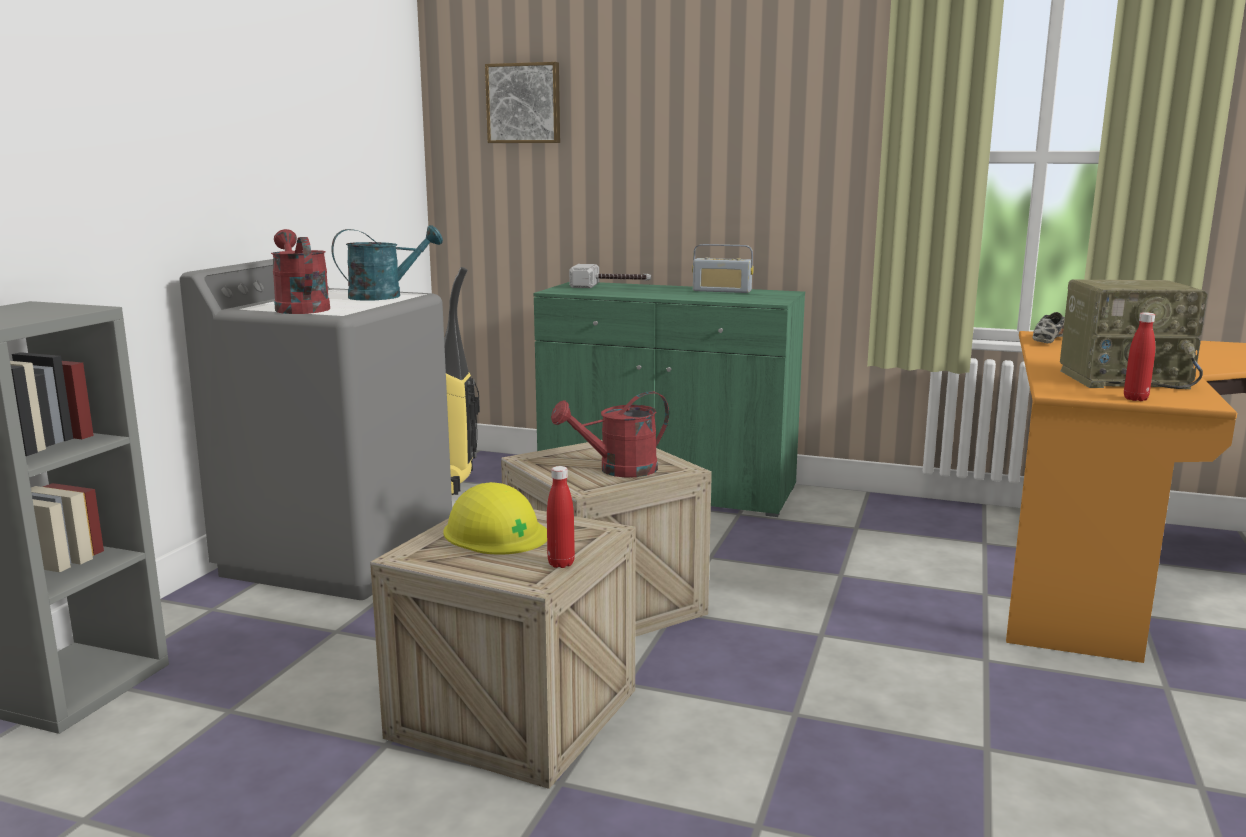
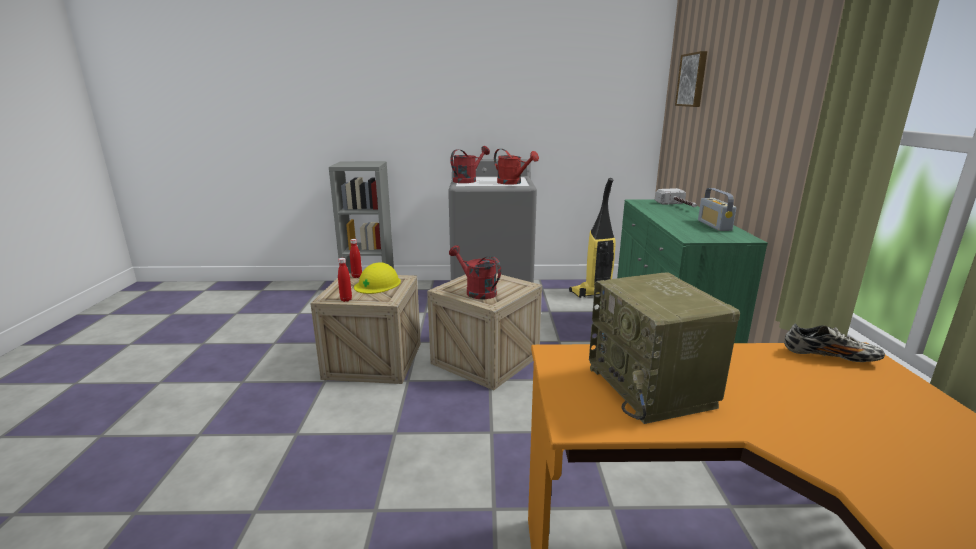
camera: 70 degrees right, 5 degrees up
turquoise watering can [331,225,443,301] -> red watering can [494,149,539,185]
red bottle [1124,312,1155,401] -> red bottle moved to [350,239,362,278]

